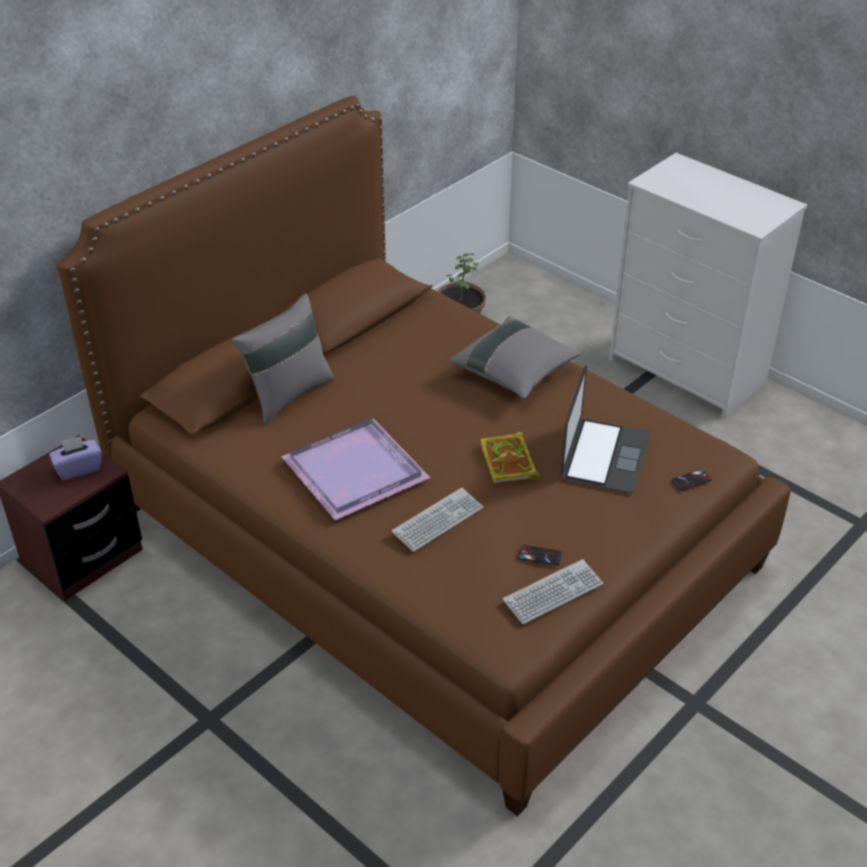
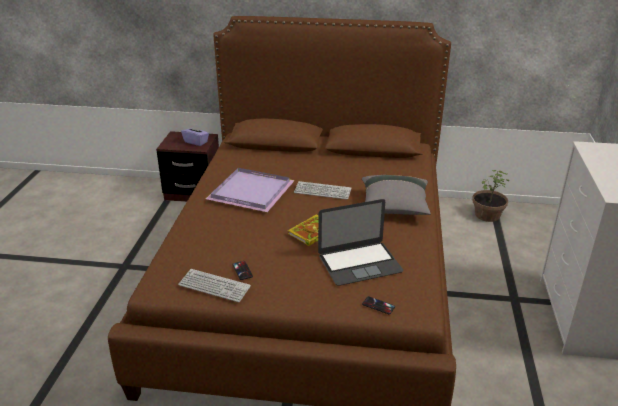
camera: 55 degrees right, 10 degrees down
grey pillow [232,294,334,425] -> none
keyboard [392,488,483,552] -> keyboard moved to [294,181,352,199]

